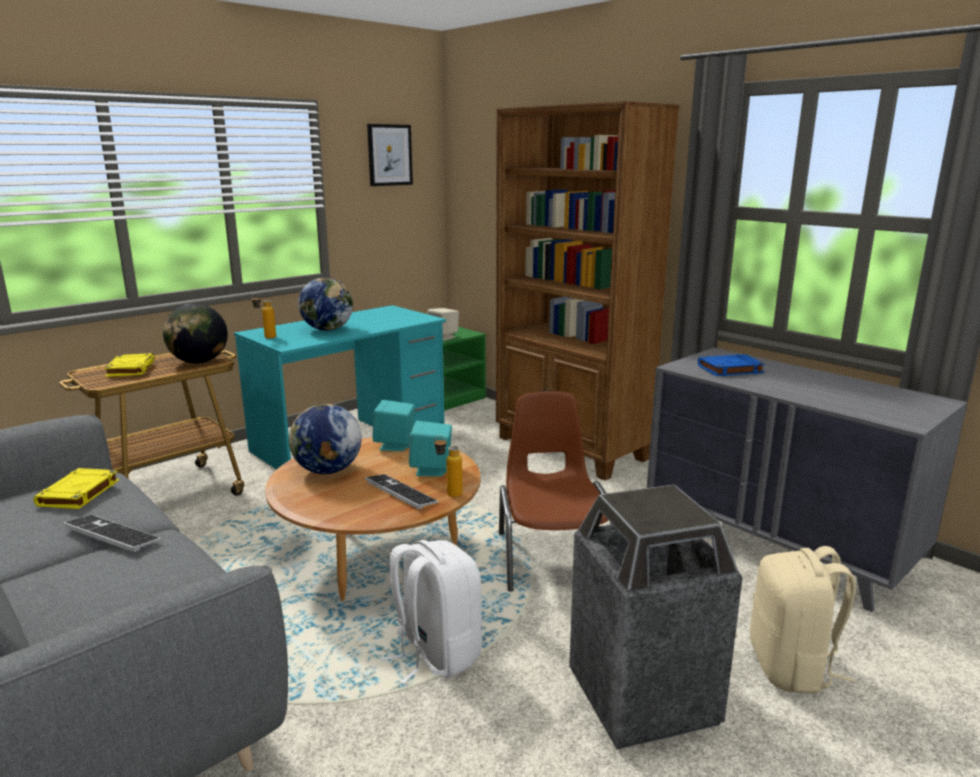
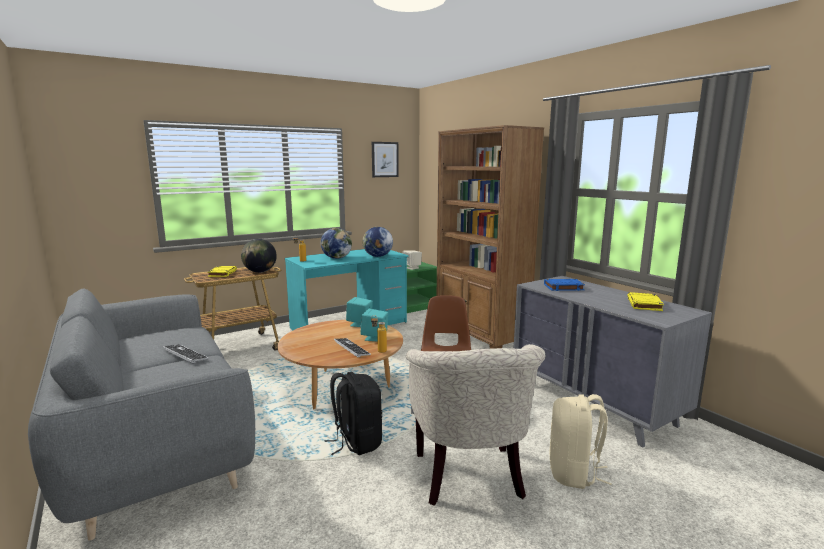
camera: 10 degrees right, 5 degrees down
yellow book [33,468,119,509] -> yellow book moved to [627,292,664,311]
globe [289,404,362,474] -> globe moved to [362,227,393,257]
white backpack [381,540,483,684] -> black backpack [324,372,382,455]
trash can [569,484,743,749] -> beige armchair [406,344,546,506]

